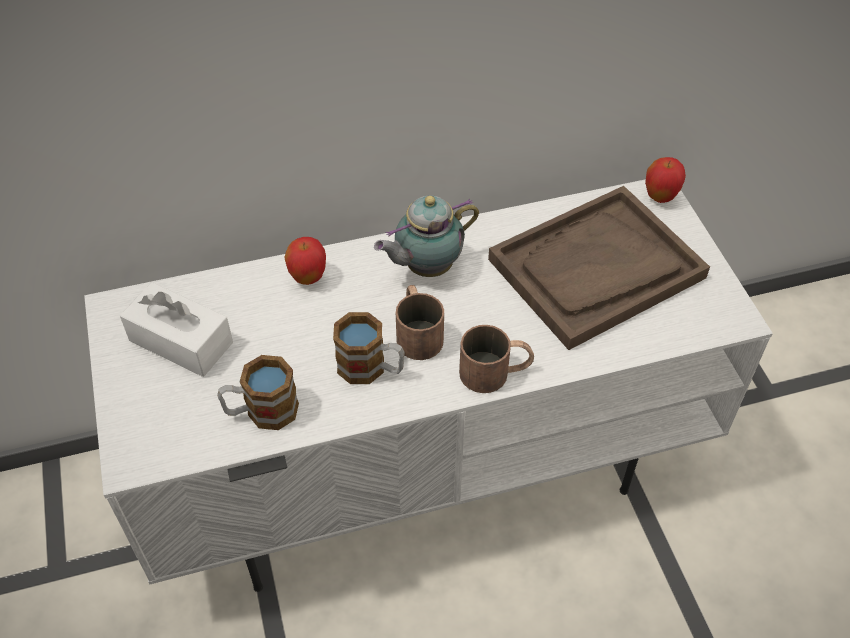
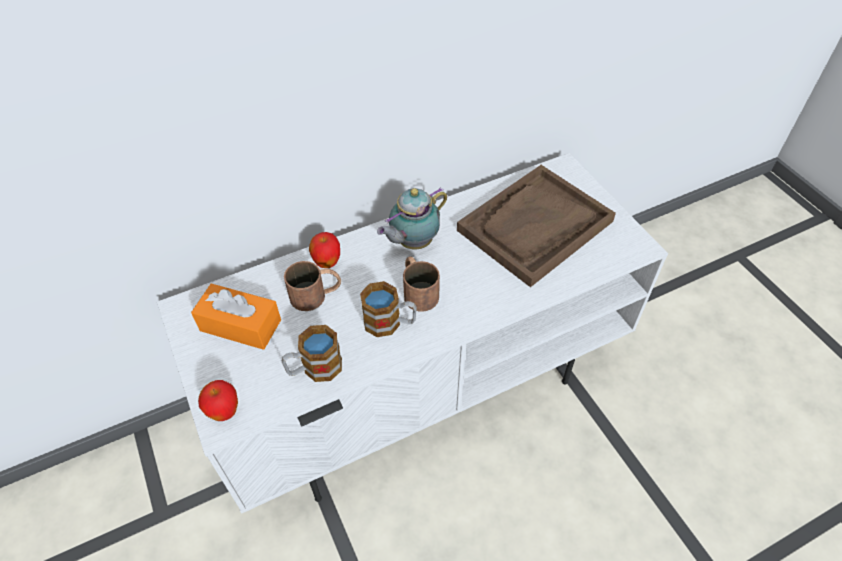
camera: 10 degrees left, 0 degrees up
white tissue box [120,282,233,377] -> orange tissue box [191,284,281,350]
brown mug [459,325,534,393] -> brown mug moved to [284,261,341,311]
apple [645,157,686,203] -> apple moved to [198,380,238,421]

